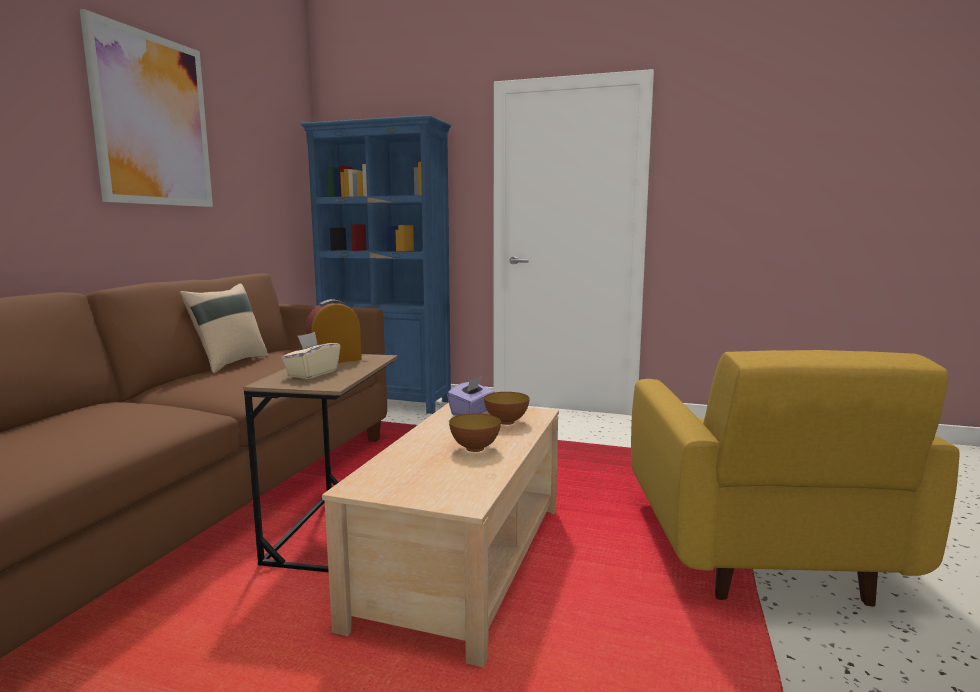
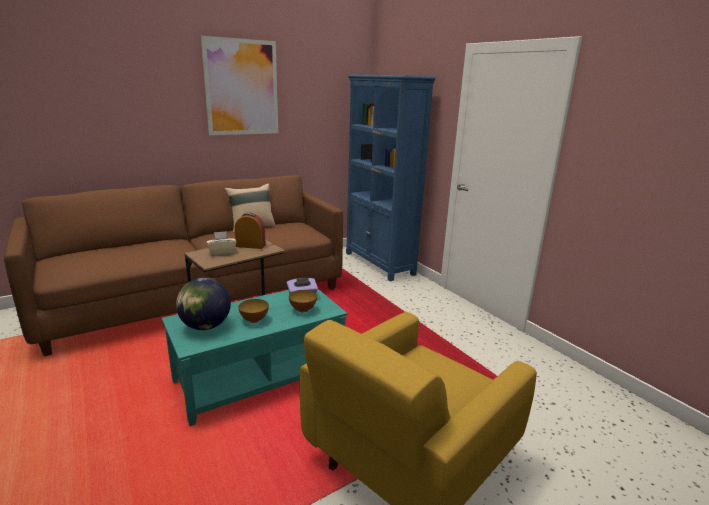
camera: 40 degrees right, 10 degrees up
beige coffee table [322,403,559,667] -> turquoise coffee table [162,289,347,426]
none -> globe [176,278,231,330]

